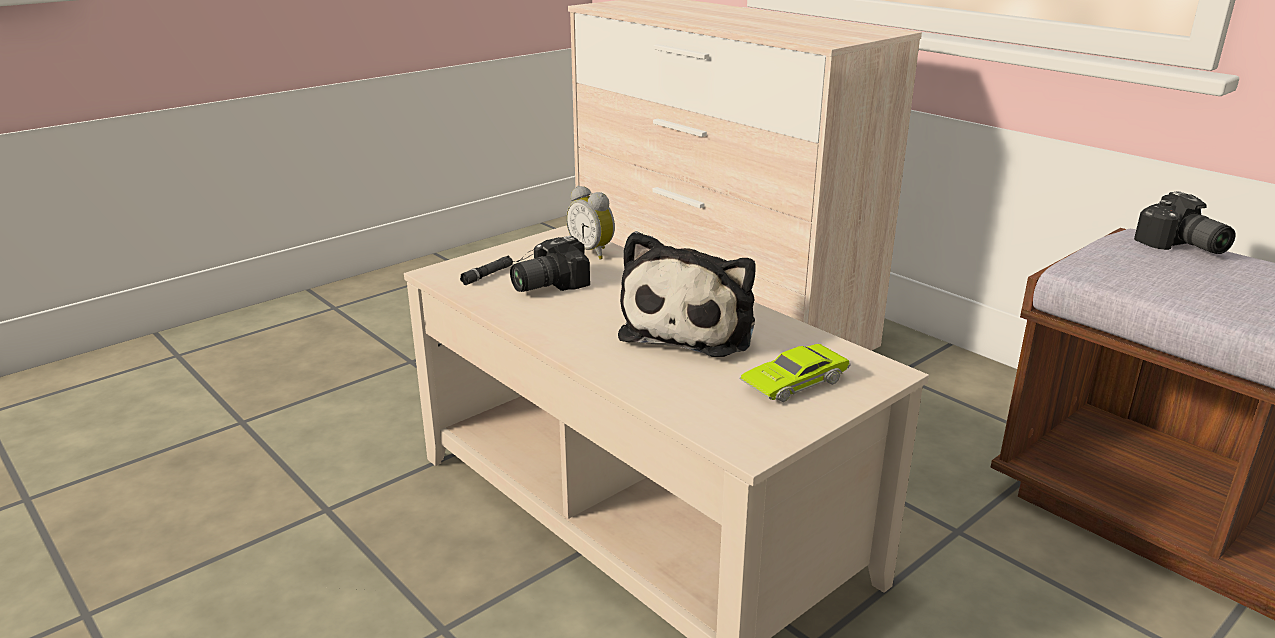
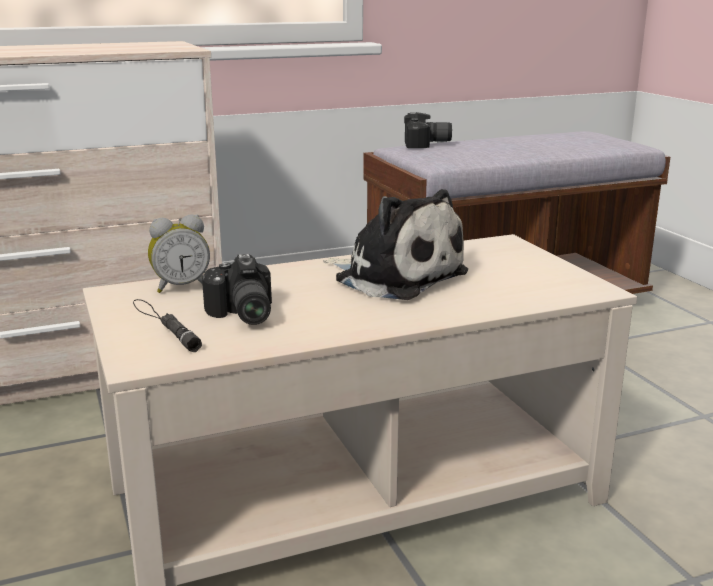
camera: 70 degrees left, 5 degrees down
green toy car [739,344,851,402] -> none

